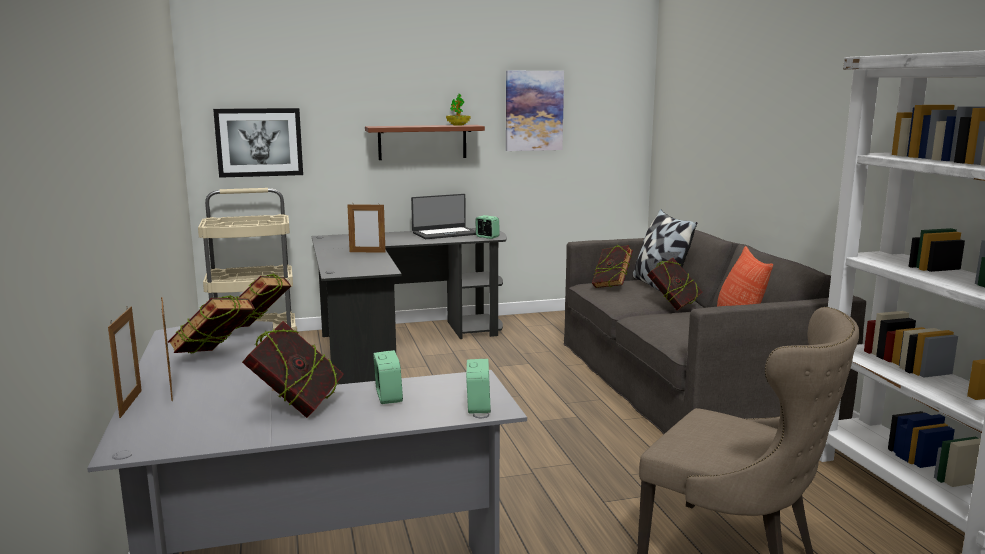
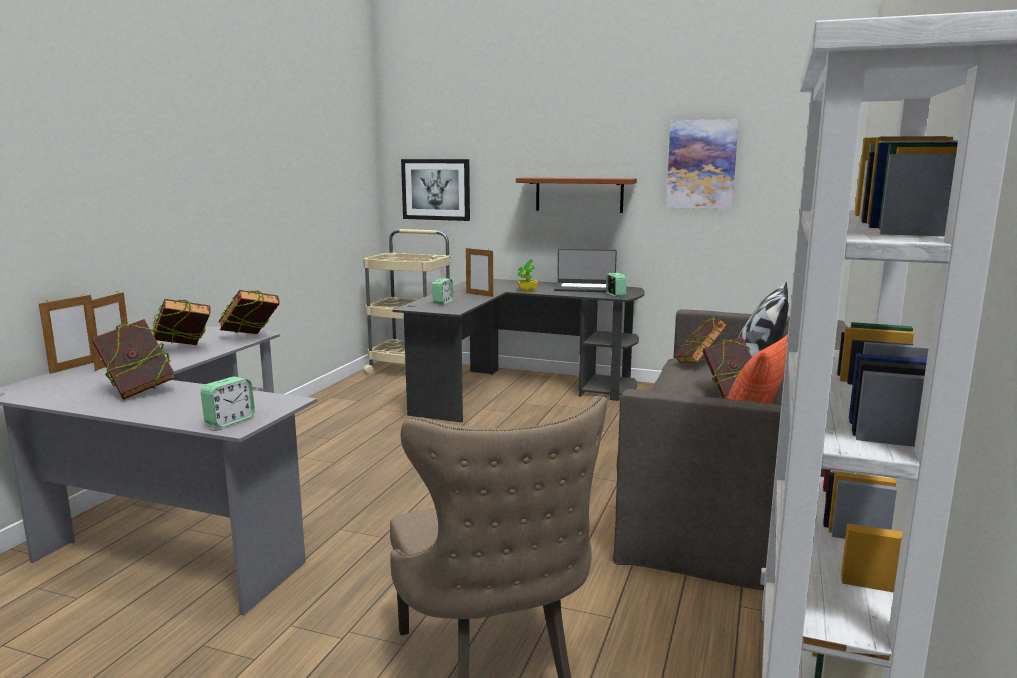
camera: 35 degrees right, 0 degrees up
alarm clock [373,350,403,404] -> alarm clock moved to [432,279,453,304]
potted plant [446,94,471,126] -> potted plant moved to [517,259,538,292]

